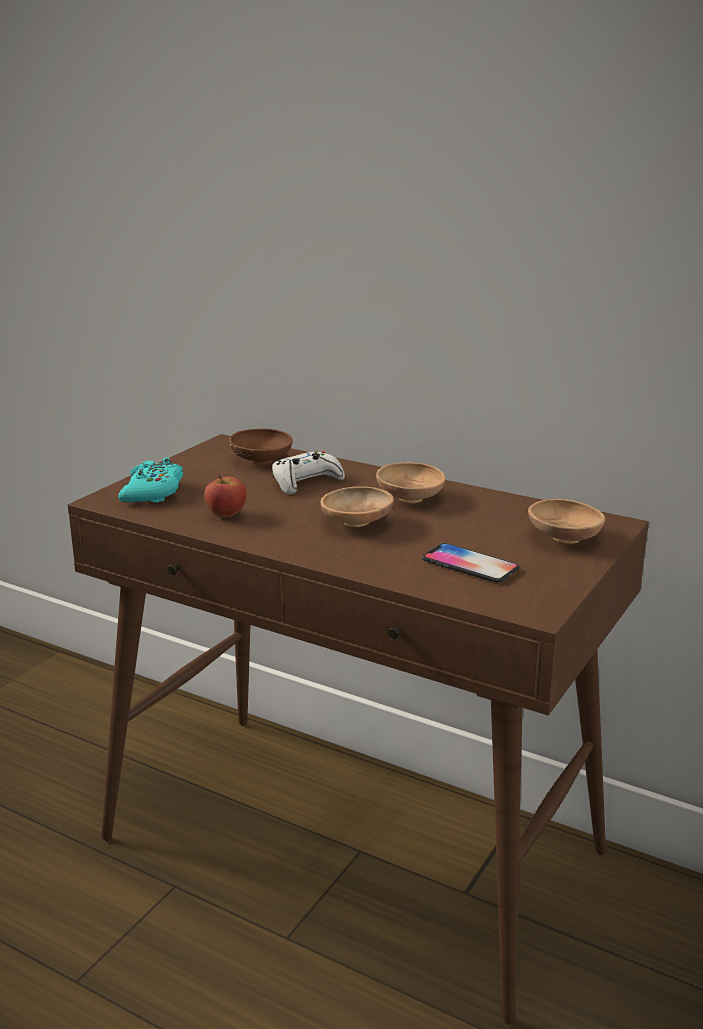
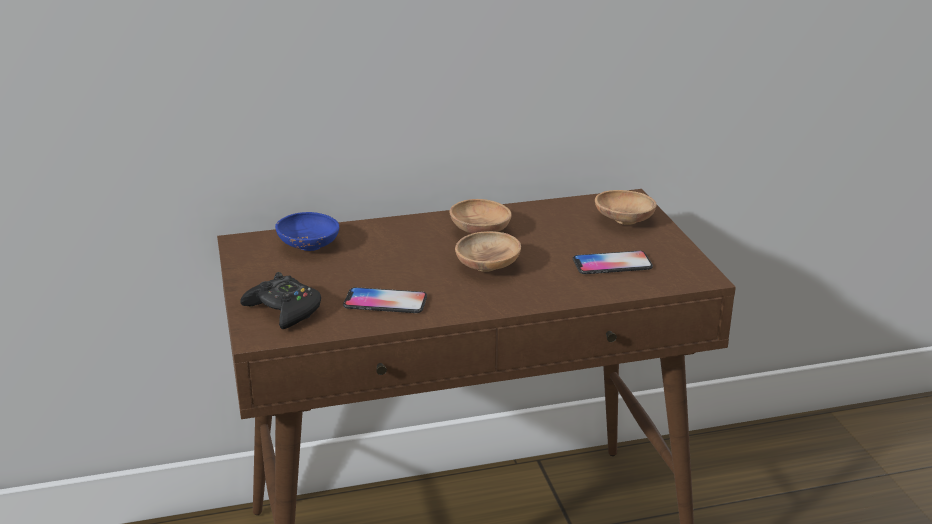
camera: 45 degrees left, 5 degrees up
turquoise game controller [118,457,183,503] -> black game controller [240,272,321,329]
apple [204,475,247,518] -> phone [343,287,427,313]
brown bowl [229,429,293,465] -> blue bowl [275,212,339,251]
white game controller [272,451,345,494] -> none

